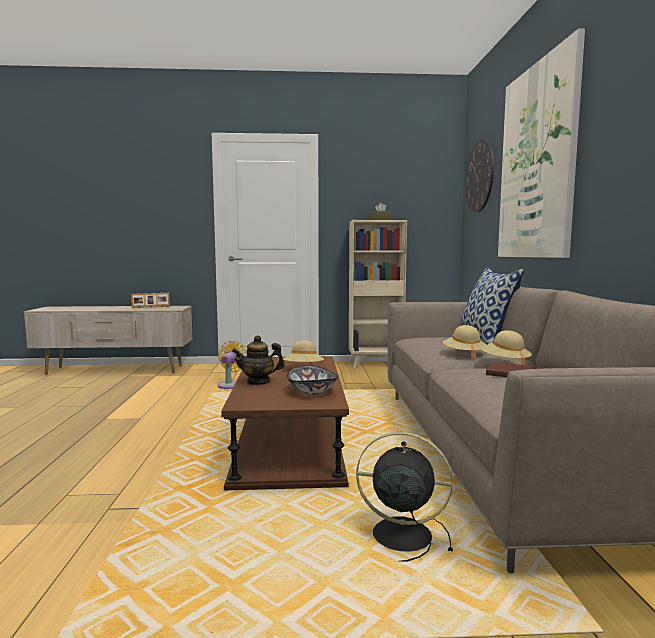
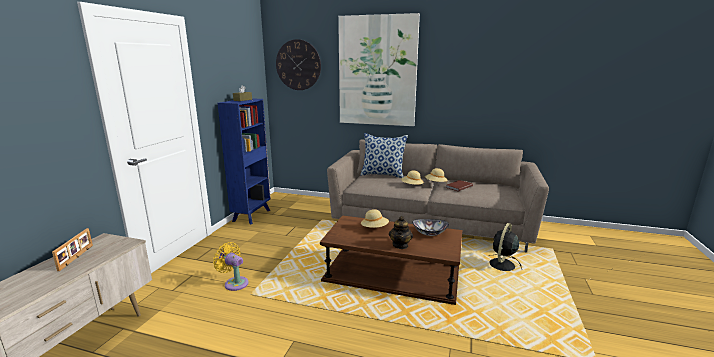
camera: 70 degrees left, 10 degrees up
beige bookcase [349,220,407,369] -> blue bookcase [217,99,271,224]

